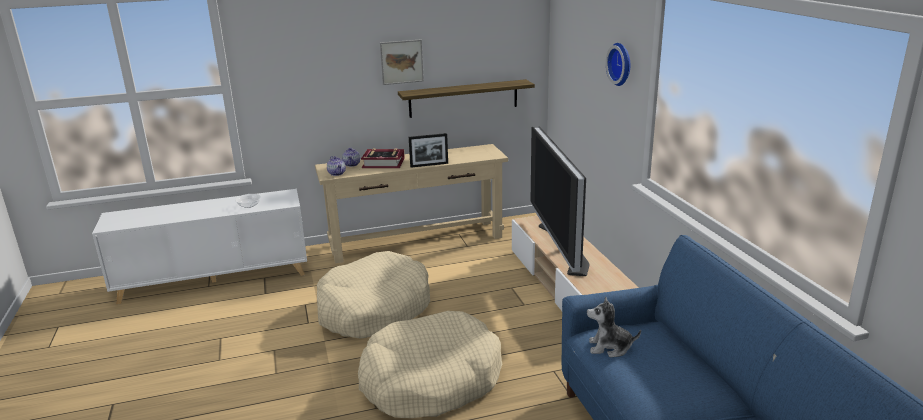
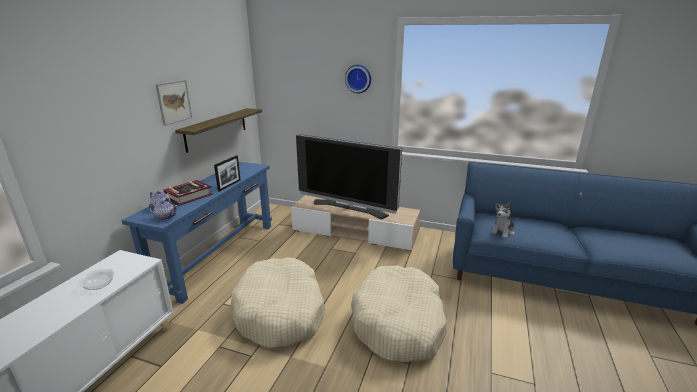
camera: 55 degrees left, 0 degrees up
beige console table [315,144,508,264] -> blue console table [121,162,272,304]

